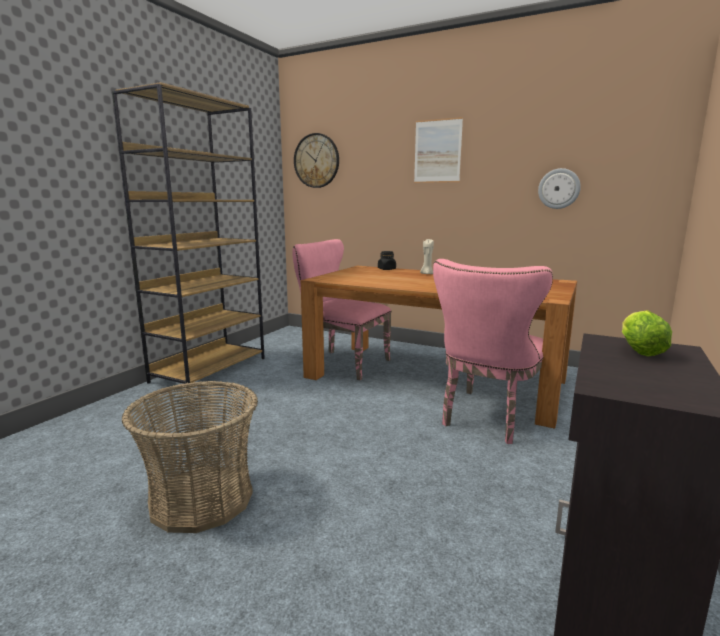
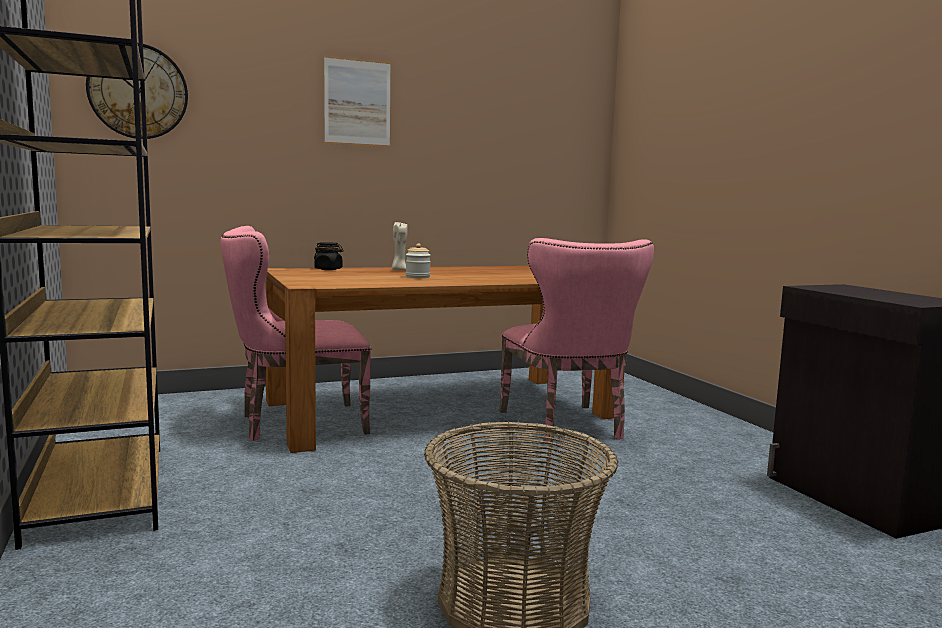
camera: 50 degrees left, 5 degrees down
wall clock [538,168,581,209] -> none
lettuce [622,310,672,356] -> none
none -> jar [406,244,431,278]

